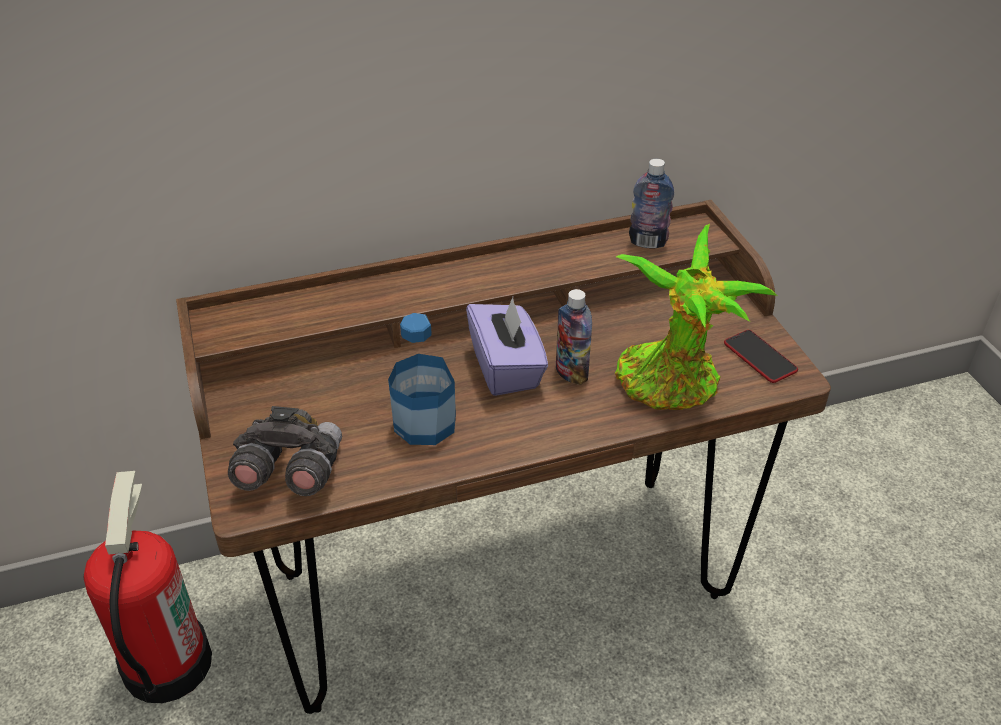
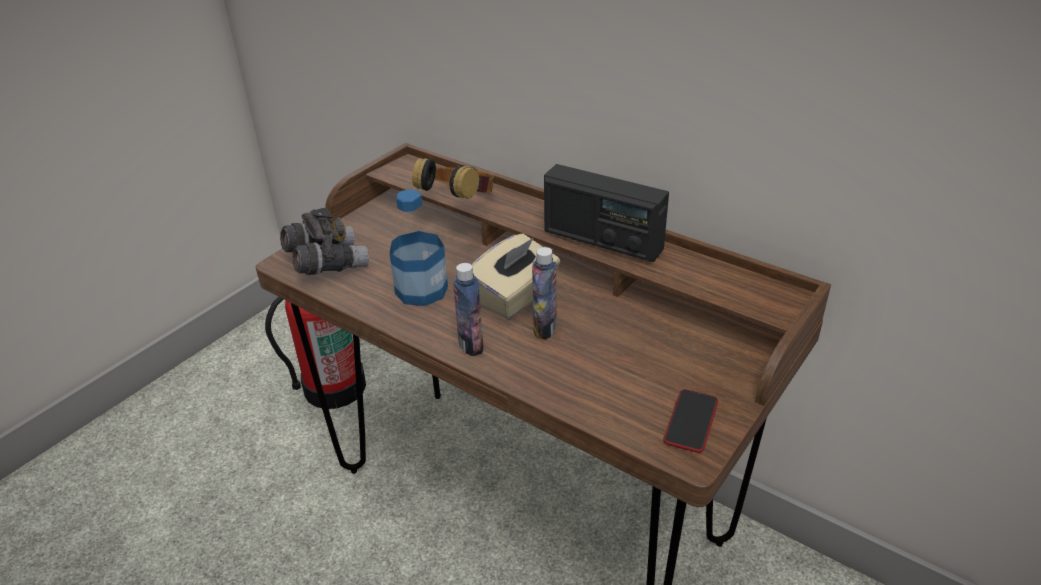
camera: 55 degrees right, 5 degrees down
purple tissue box [466,297,548,396] -> beige tissue box [472,234,560,319]
potted plant [615,224,778,410] -> none
bottle [629,159,674,248] -> bottle moved to [453,263,484,356]
none -> headphones [412,157,494,199]
none -> radio [544,164,669,262]

